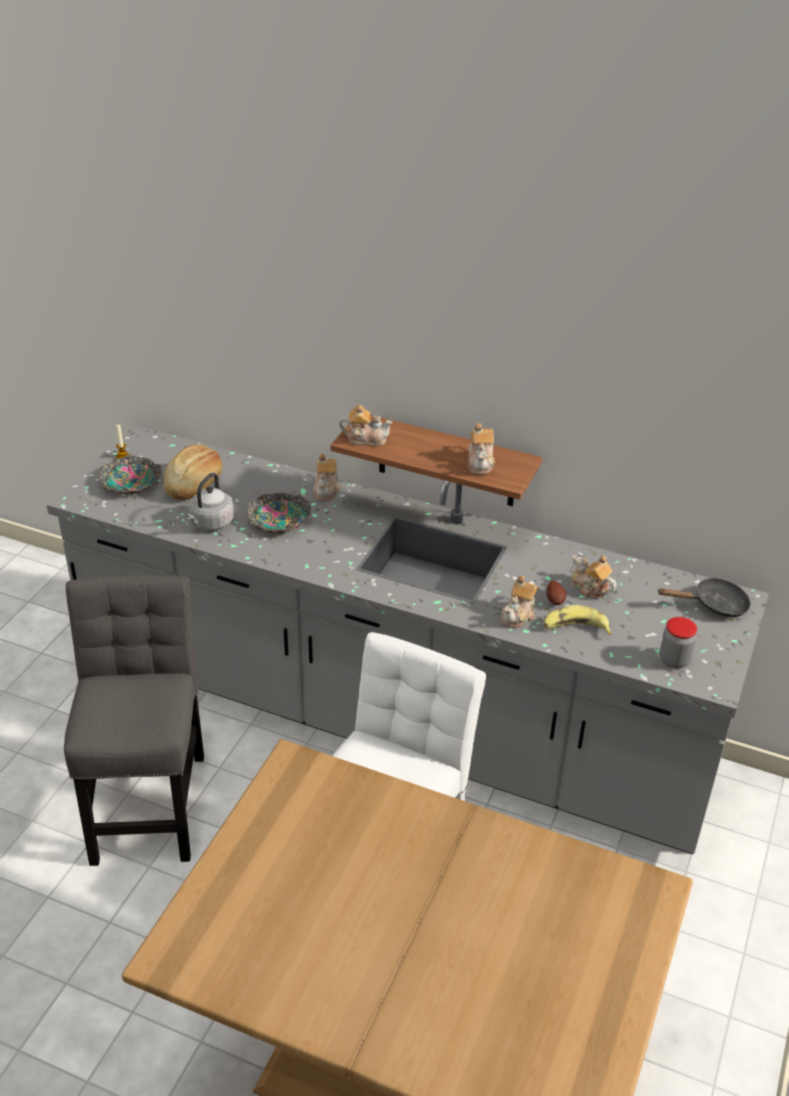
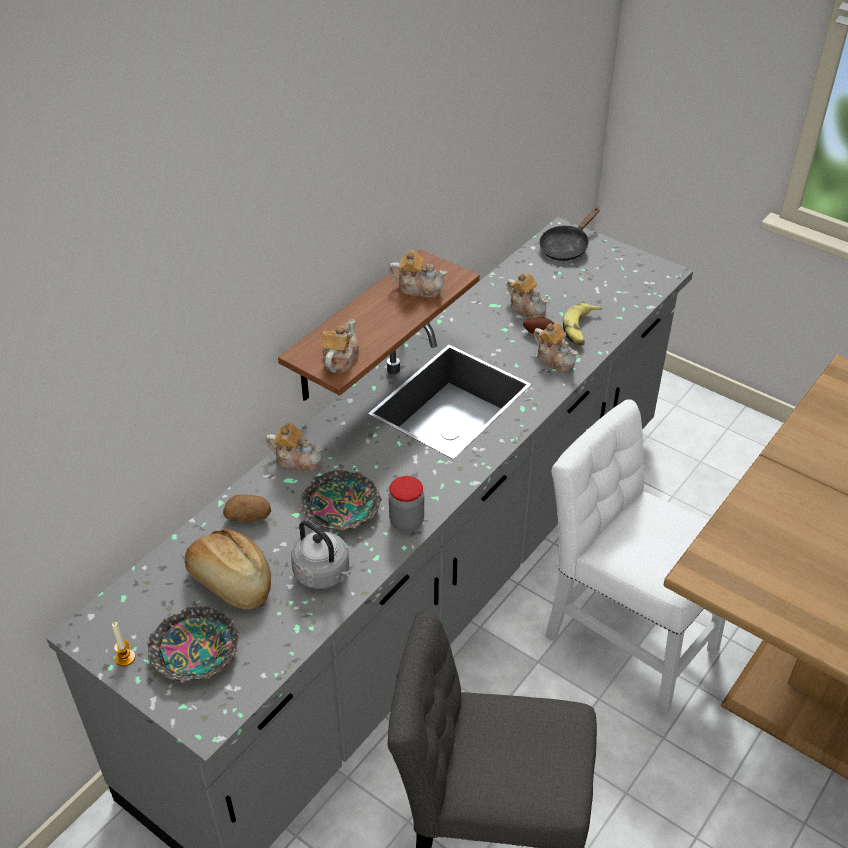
camera: 75 degrees left, 5 degrees up
teapot [571,555,616,599] -> teapot turned 105 degrees counterclockwise [506,273,549,319]
black frying pan [657,577,751,617] -> black frying pan turned 150 degrees counterclockwise [539,208,600,261]
jar [660,617,697,668] -> jar moved to [389,476,424,532]
none -> potato [223,494,271,522]

